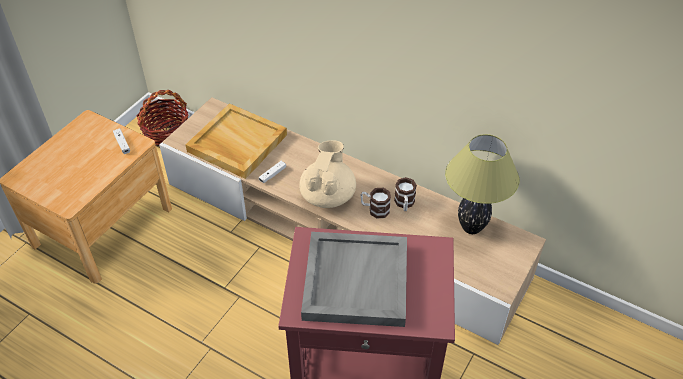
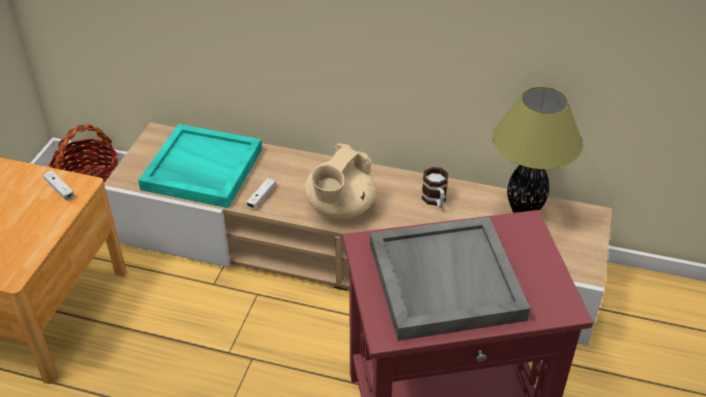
camera: 15 degrees left, 5 degrees down
beige tray [185,104,287,179] -> turquoise tray [138,124,262,208]
beige teapot [299,140,356,208] -> beige teapot turned 150 degrees counterclockwise [304,144,376,218]
mug [361,188,391,219] -> none

